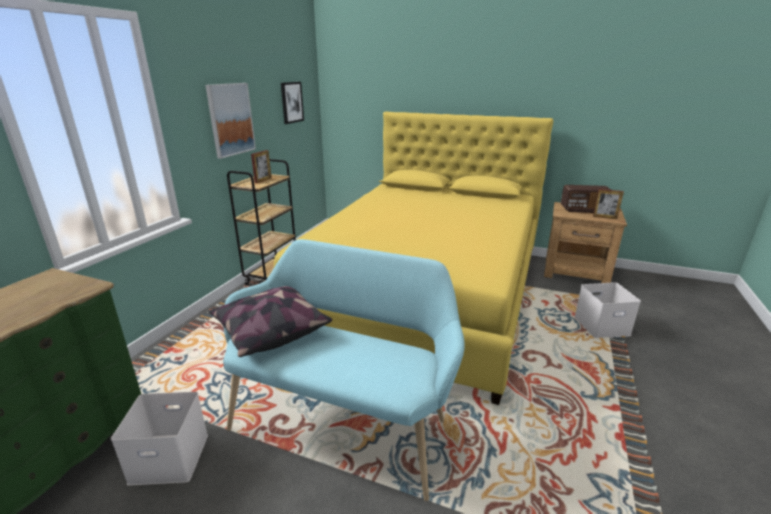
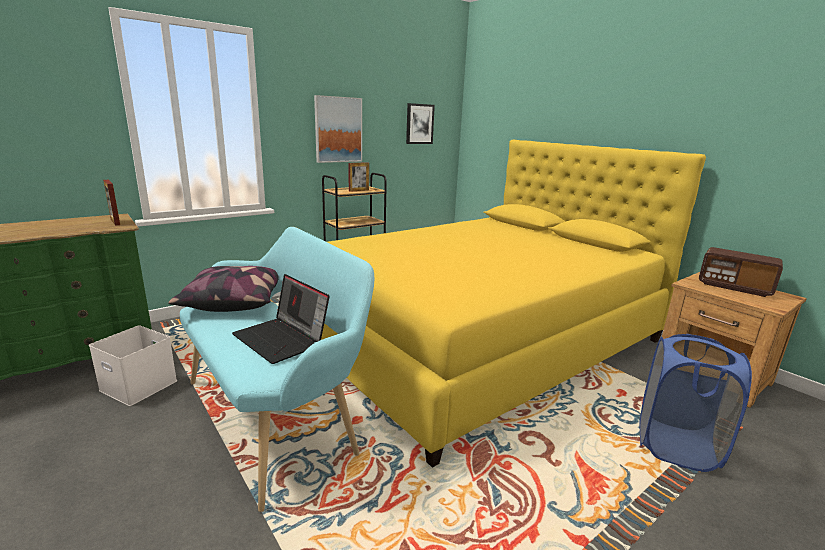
camera: 30 degrees right, 5 degrees down
white storage box [575,282,641,338] -> blue laundry basket [639,334,752,472]
picture frame [593,189,624,219] -> picture frame moved to [103,180,120,226]
none -> laptop [232,274,330,364]

